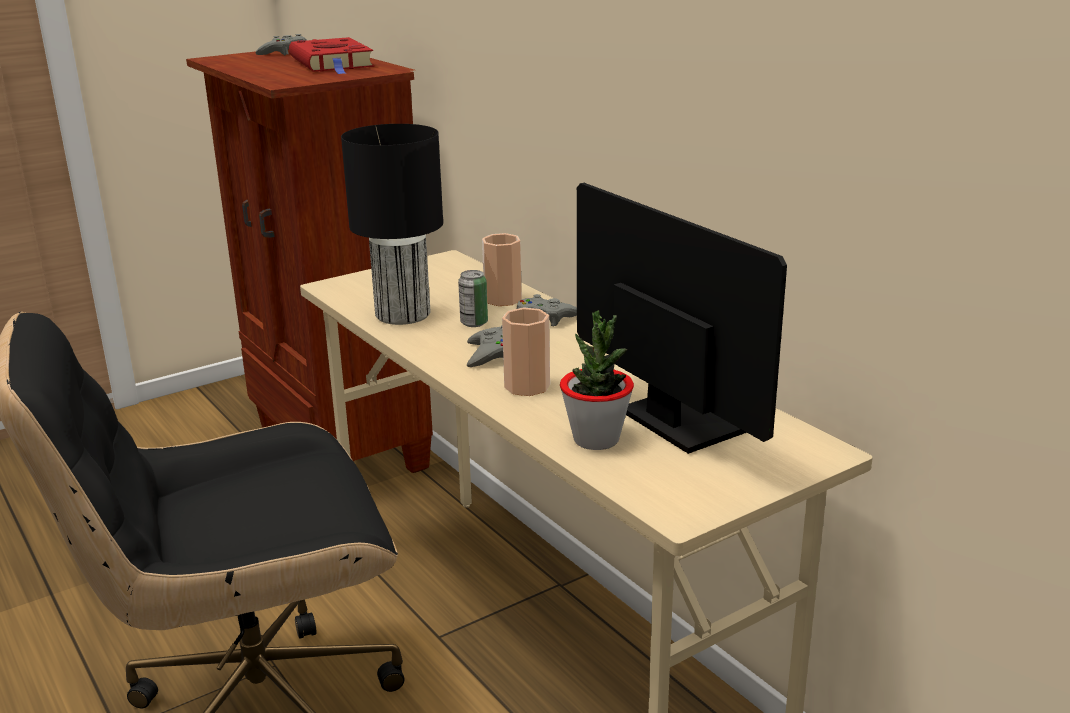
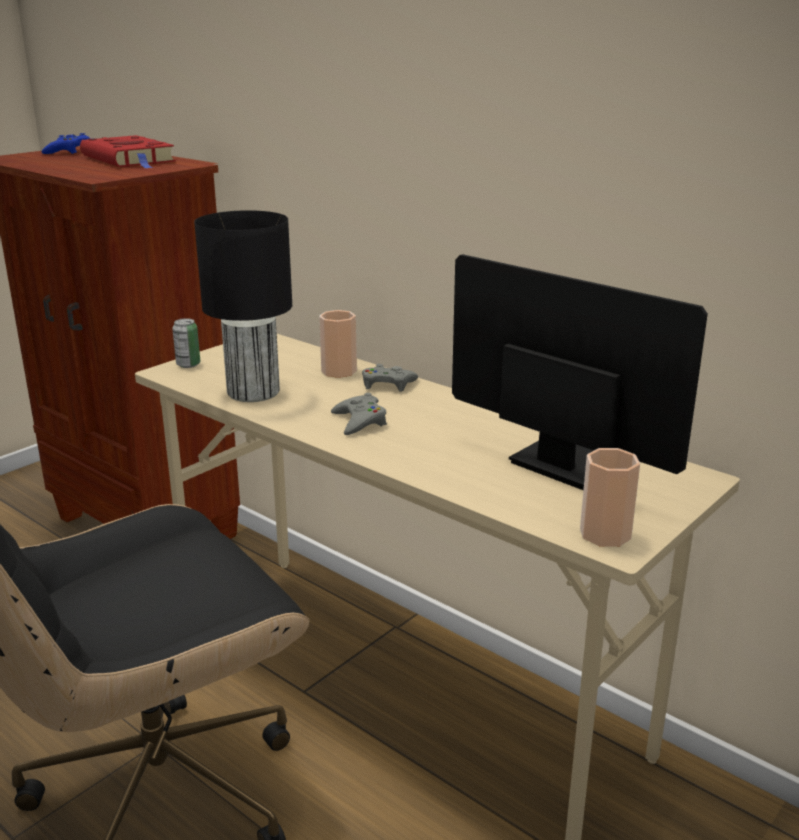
camera: 15 degrees left, 0 degrees up
grey game controller [256,34,307,55] -> blue game controller [41,133,91,154]
can [458,270,488,327] -> can moved to [172,318,200,368]
cup [502,308,550,396] -> cup moved to [580,448,640,547]
potted plant [560,310,634,450] -> none

